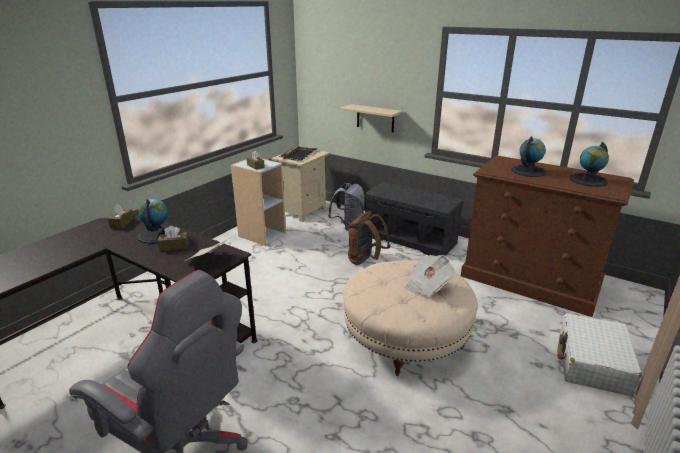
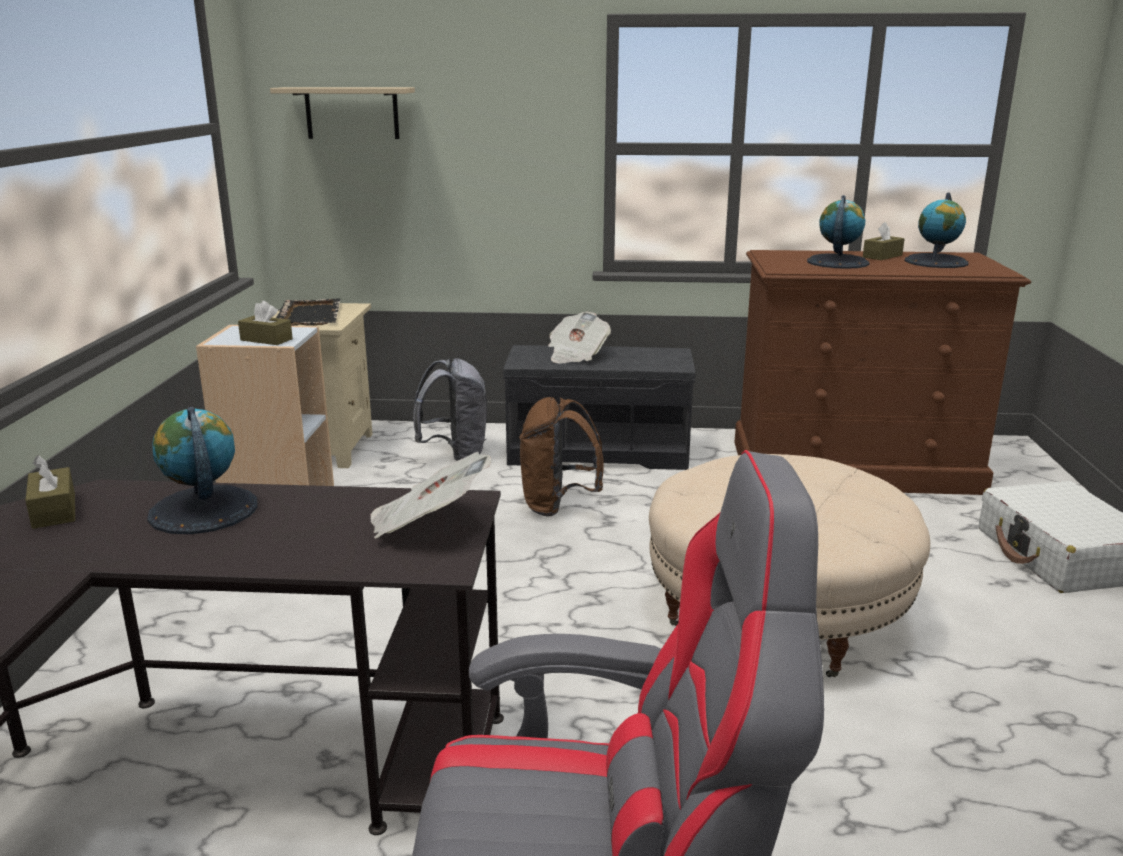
camera: 30 degrees left, 5 degrees down
brown tissue box [158,226,189,251] -> brown tissue box moved to [863,222,904,260]
beige shelf [340,104,402,133] -> beige shelf moved to [270,87,415,139]
newspaper [405,255,455,296] -> newspaper moved to [548,312,611,364]

